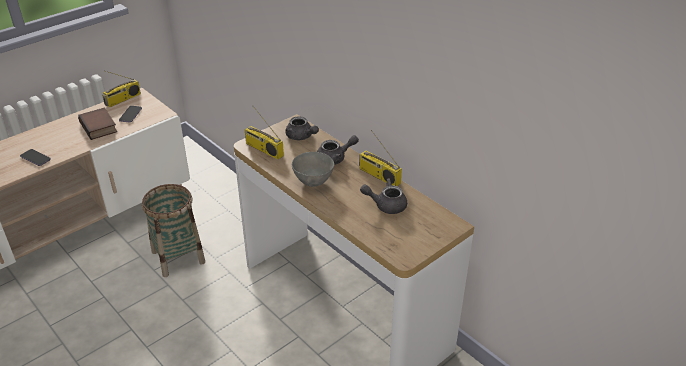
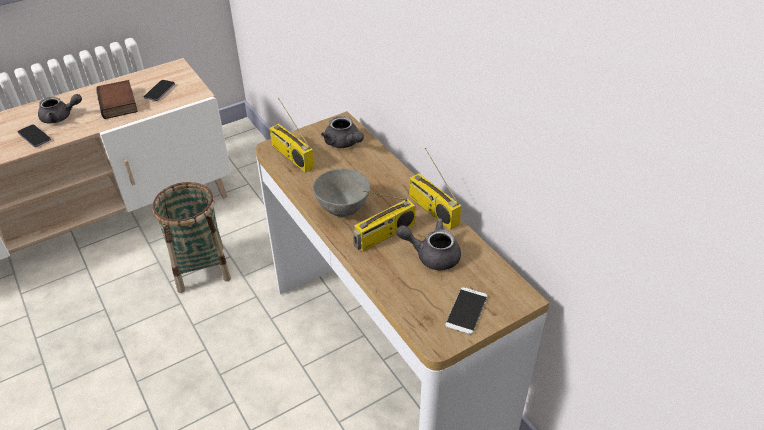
camera: 10 degrees right, 5 degrees up
radio [102,71,141,107] -> radio moved to [353,190,415,252]
grey teapot [317,135,359,165] -> grey teapot moved to [38,94,82,124]
none -> phone [445,287,487,335]

